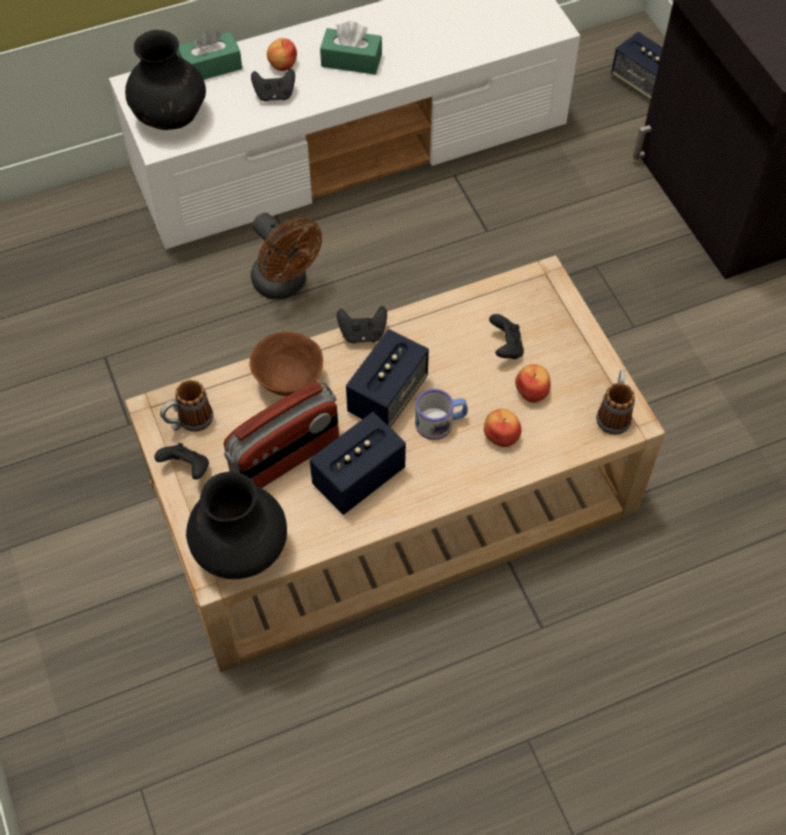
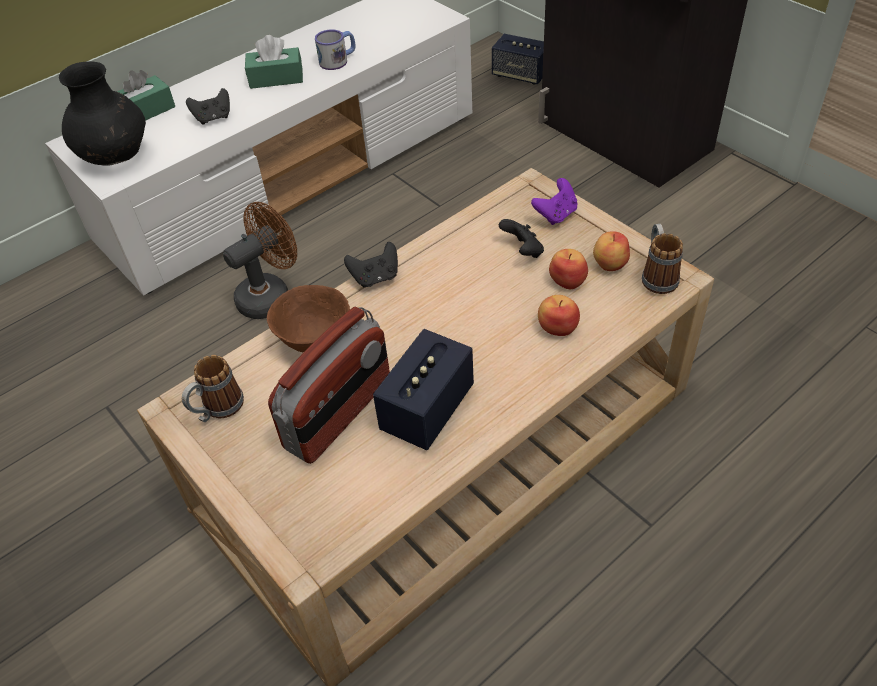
camera: 15 degrees left, 10 degrees down
black game controller [154,443,209,479] -> none
black vase [186,472,287,579] -> none
brown fan [251,213,322,300] -> brown fan turned 75 degrees counterclockwise [223,202,297,319]
apple [267,38,297,71] -> apple moved to [593,231,630,271]
speaker [346,329,429,427] -> none
mug [415,389,468,440] -> mug moved to [315,29,355,70]
none -> purple game controller [531,178,578,225]

